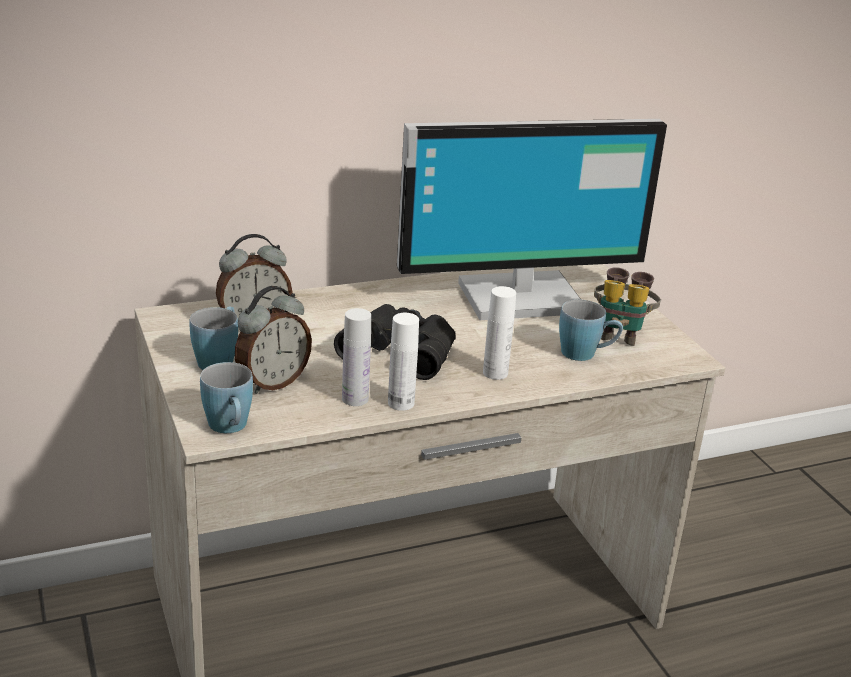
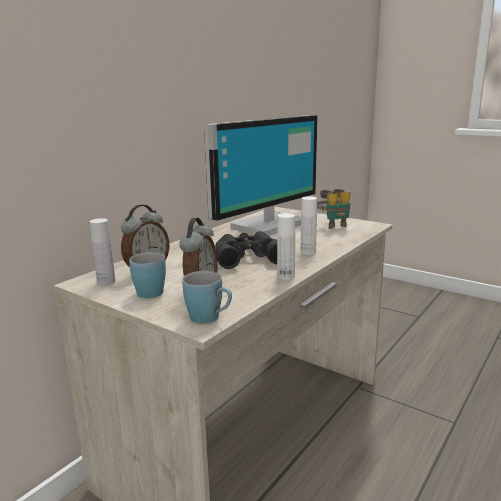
camera: 30 degrees left, 10 degrees down
white bottle [342,308,371,406] -> white bottle moved to [90,218,115,286]
blue mug [559,300,623,361] -> none

